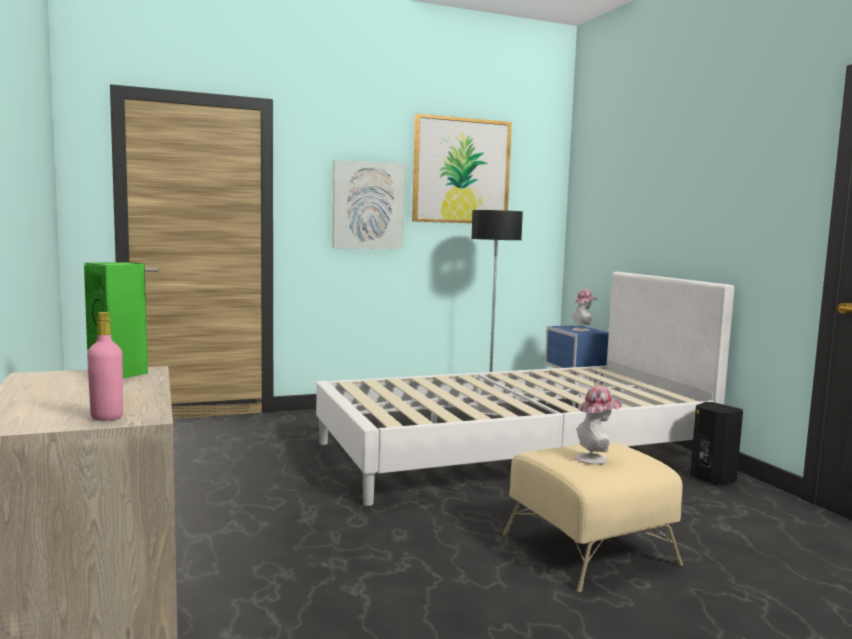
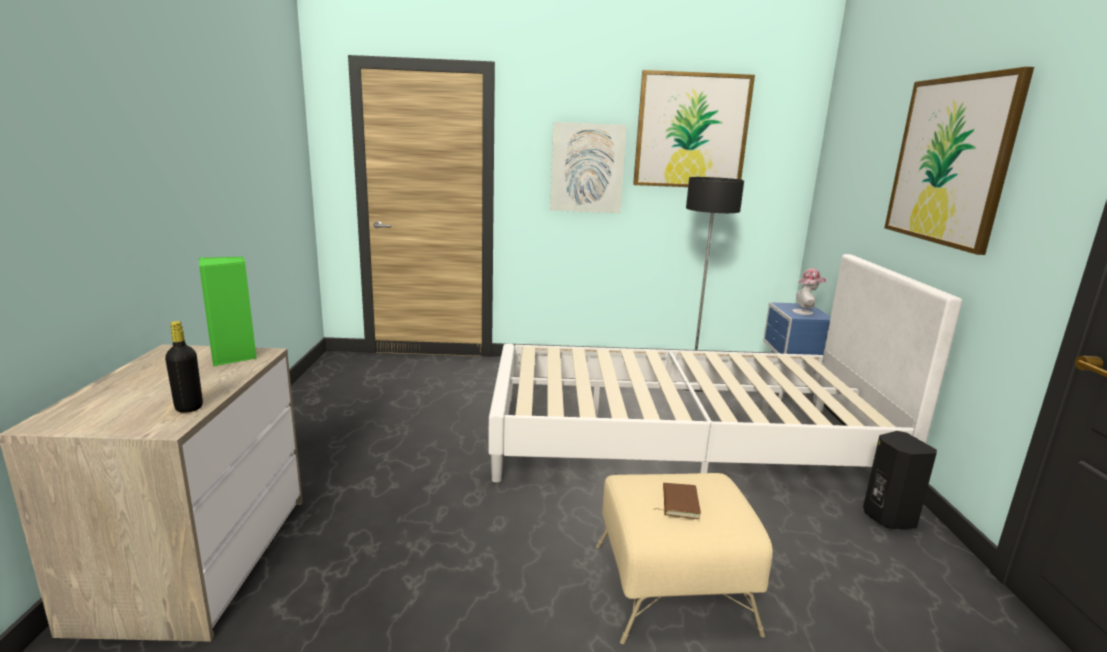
camera: 20 degrees right, 10 degrees up
pink bottle [87,312,123,421] -> none
hat [574,386,622,465] -> brown book [653,483,701,520]
none -> black bottle [165,321,203,413]
none -> picture [884,67,1034,255]

